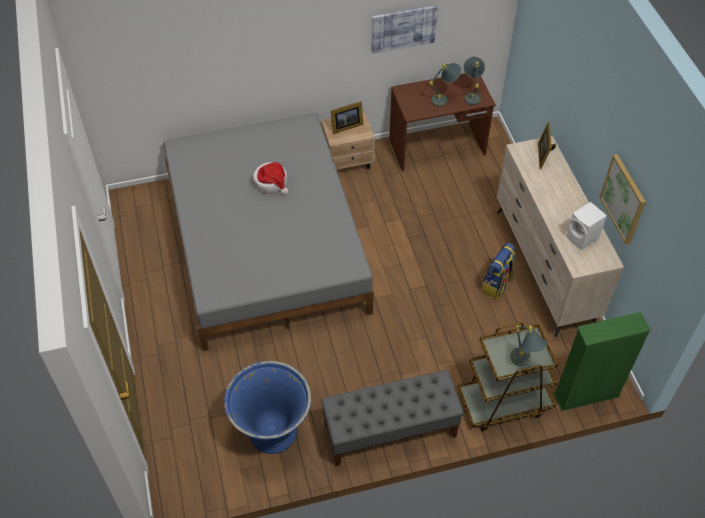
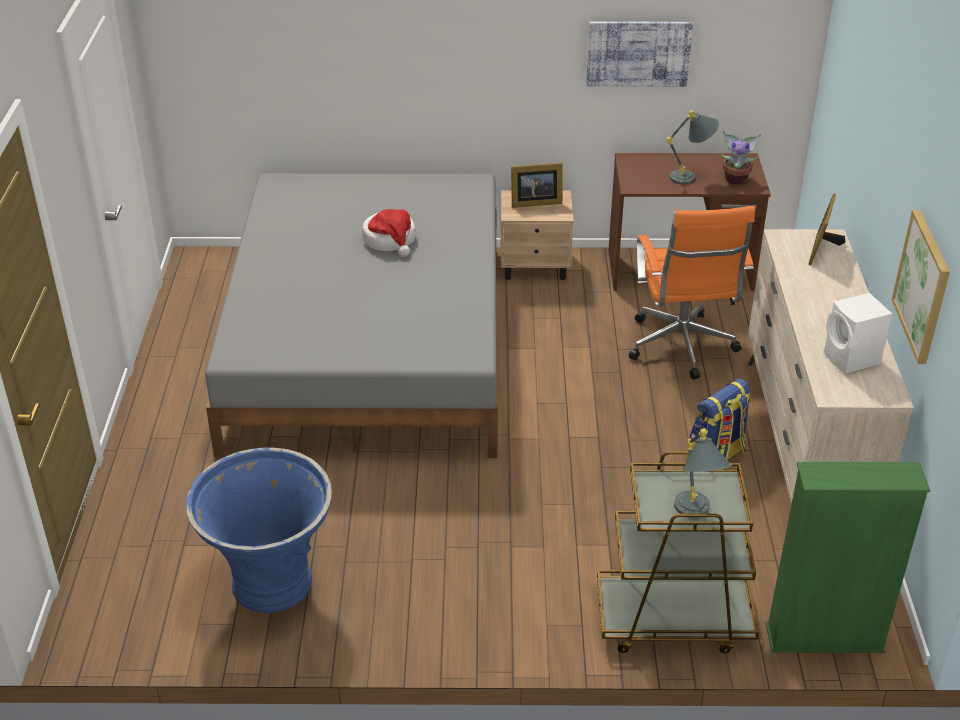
camera: 15 degrees right, 15 degrees down
grey bench [321,370,464,466] -> none
grey table lamp [463,57,485,105] -> potted plant [720,131,761,184]
none -> orange office chair [629,206,755,380]

